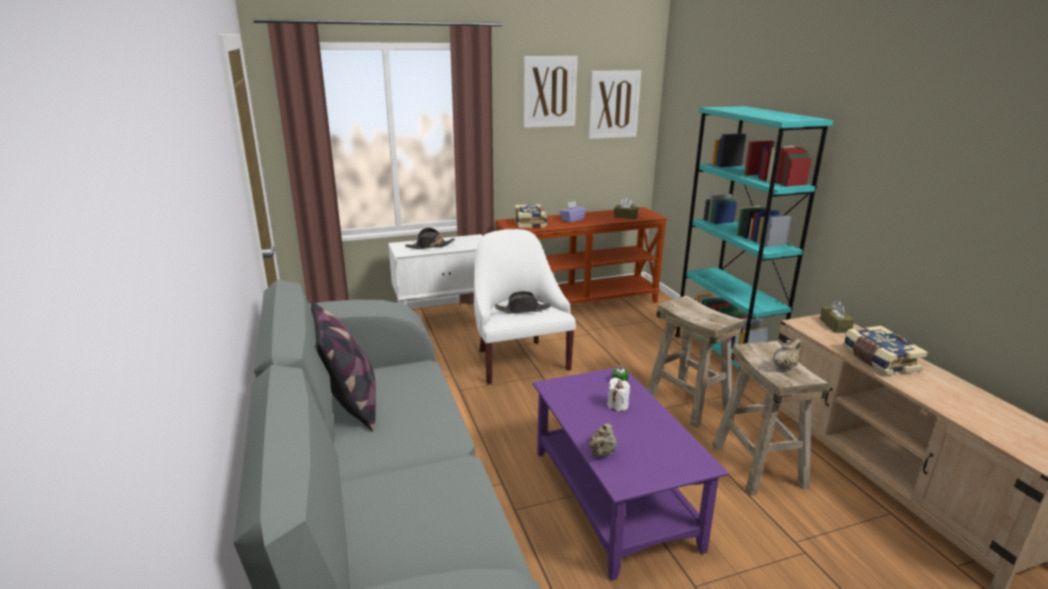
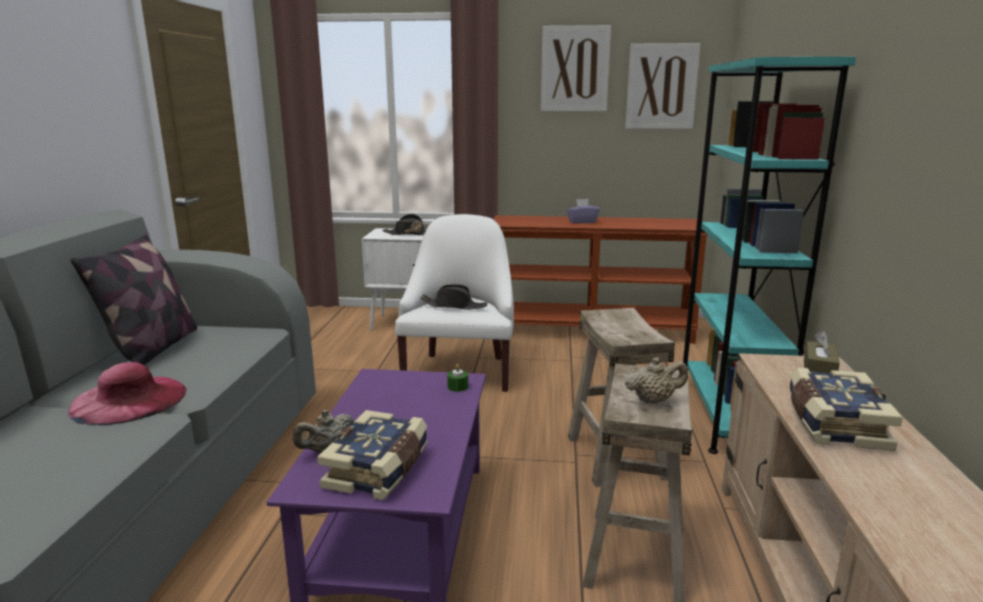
camera: 25 degrees right, 5 degrees down
book [514,204,547,228] -> book moved to [317,410,428,500]
white candle [608,377,630,412] -> none
brown tissue box [614,198,638,219] -> none
none -> pink hat [68,362,187,425]

